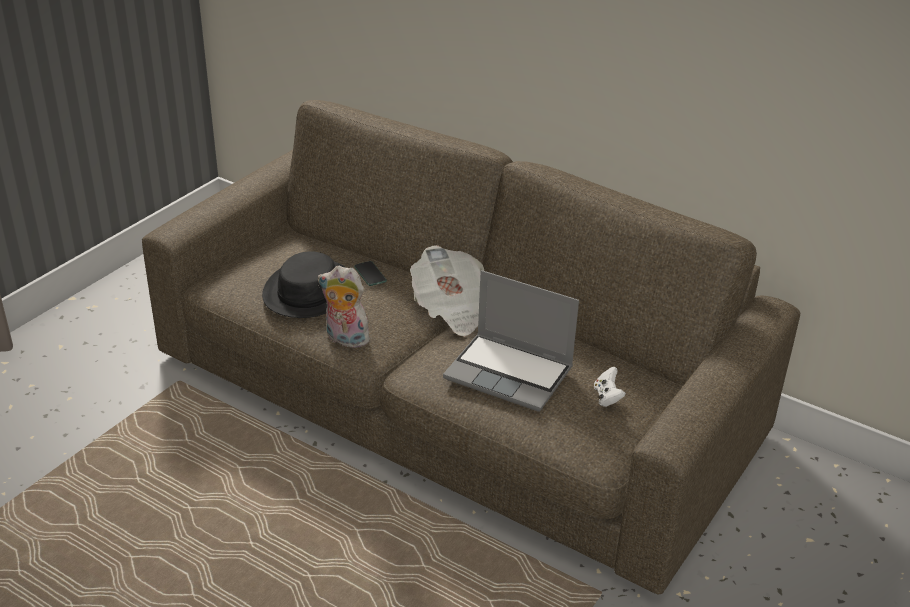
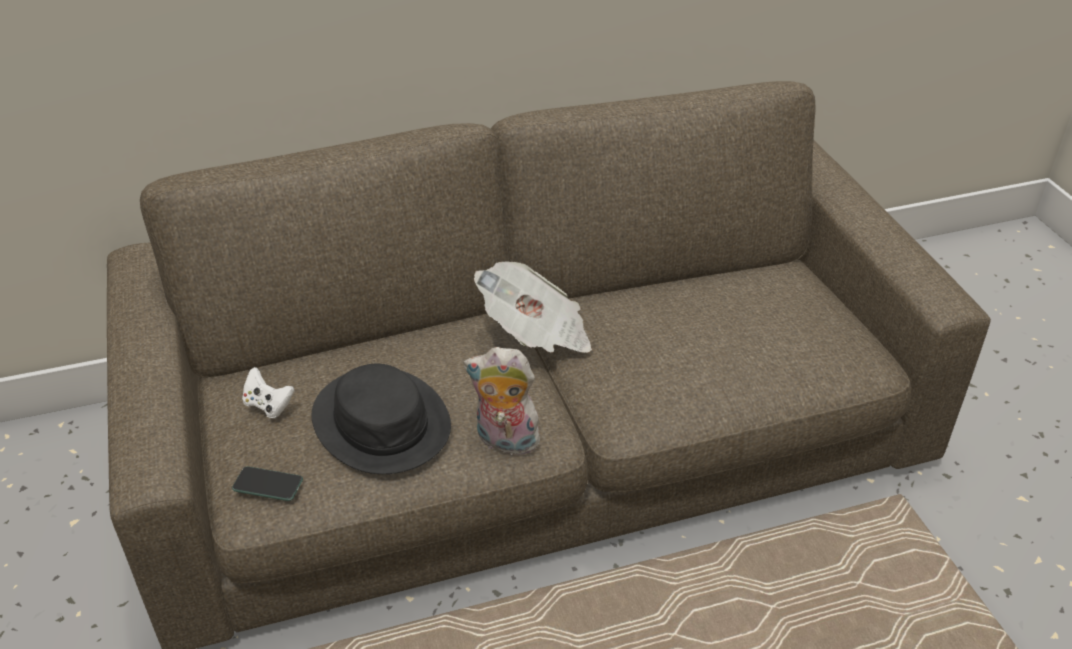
camera: 50 degrees left, 5 degrees up
plush toy [318,266,370,348] -> plush toy turned 45 degrees clockwise [464,347,543,455]
phone [354,261,387,286] -> phone moved to [232,466,303,501]
laptop [443,270,579,412] -> none
white game controller [594,367,626,407] -> white game controller moved to [242,367,295,418]

